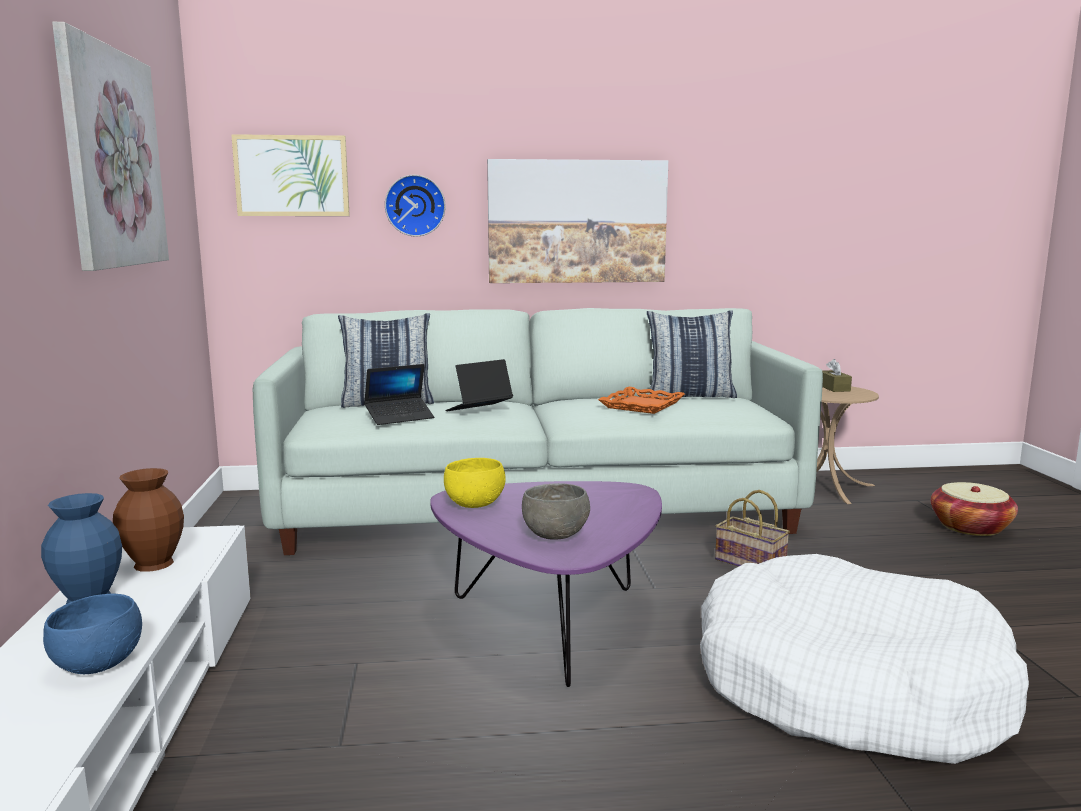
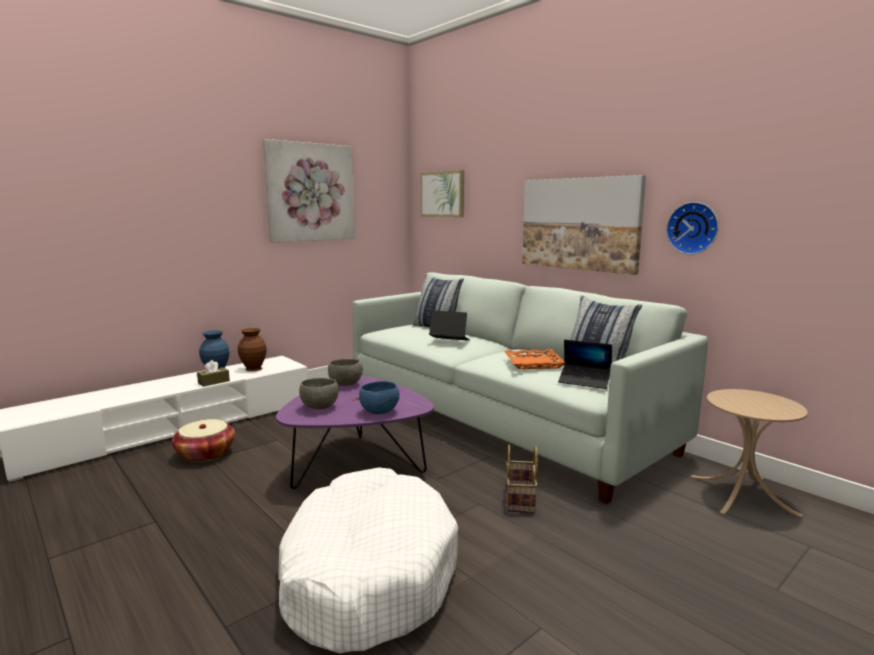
camera: 55 degrees right, 0 degrees up
blue bowl [43,594,142,674] -> blue bowl moved to [359,381,400,414]
laptop [364,364,434,425] -> laptop moved to [558,340,612,389]
wall clock [385,175,446,237] -> wall clock moved to [666,202,719,255]
yellow bowl [444,458,506,508] -> grey bowl [328,359,363,386]
brown tissue box [822,359,852,392] -> brown tissue box moved to [197,360,230,387]
basket [931,482,1018,536] -> basket moved to [172,419,235,462]

